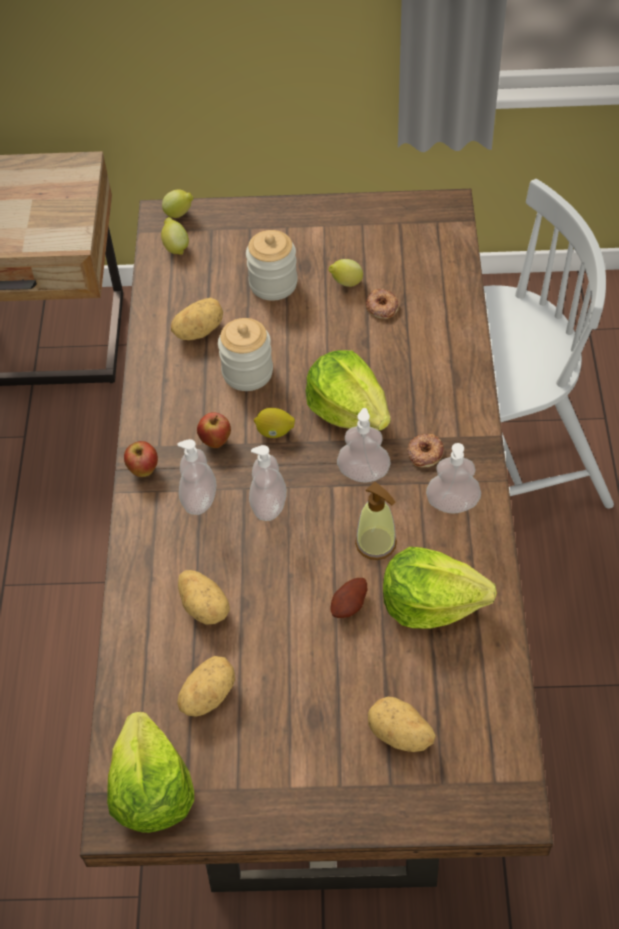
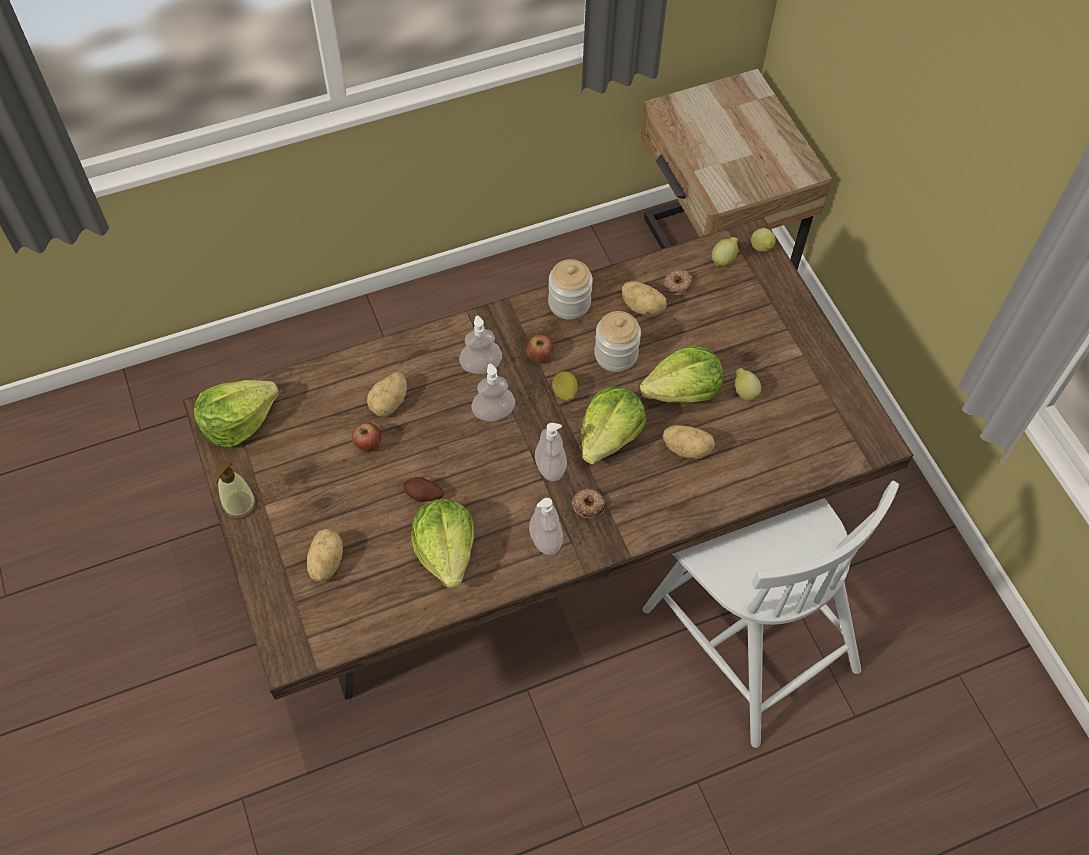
camera: 65 degrees right, 5 degrees up
apple [124,441,158,477] -> apple moved to [352,422,382,452]
potato [177,656,235,717] -> potato moved to [663,425,715,459]
jar [246,230,298,301] -> jar moved to [548,259,593,320]
soap dispenser [355,482,397,560] -> soap dispenser moved to [213,459,257,519]
donut [365,289,398,319] -> donut moved to [664,270,693,296]
none -> lettuce [640,345,723,403]

